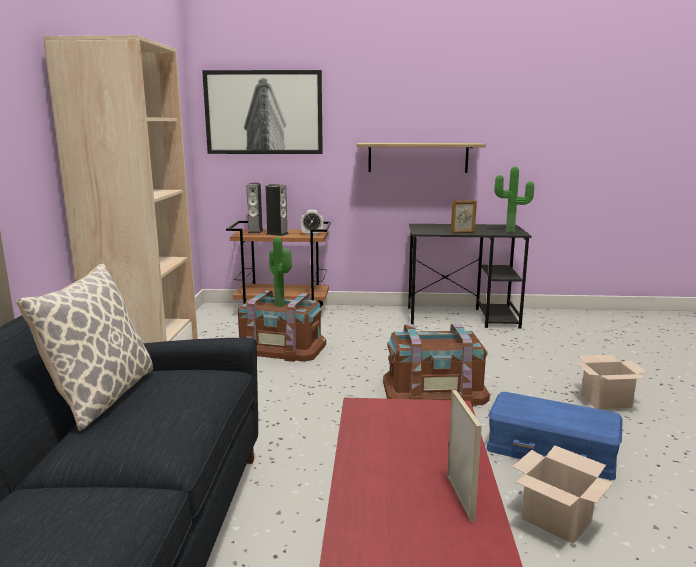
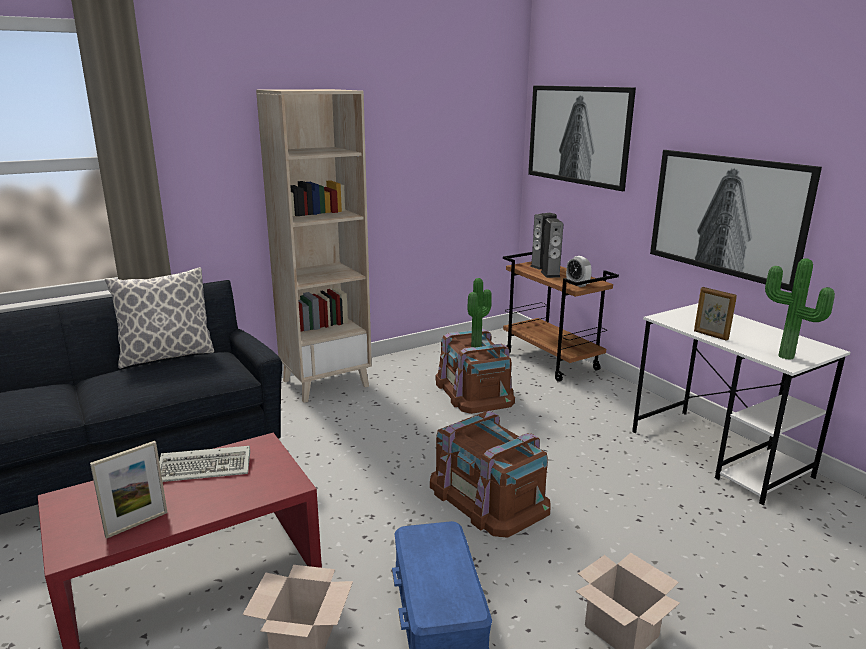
camera: 55 degrees right, 5 degrees up
shelf [356,143,486,173] -> picture [650,150,822,291]
black desk [408,224,531,329] -> white desk [632,303,850,505]
none -> keyboard [159,446,250,482]

